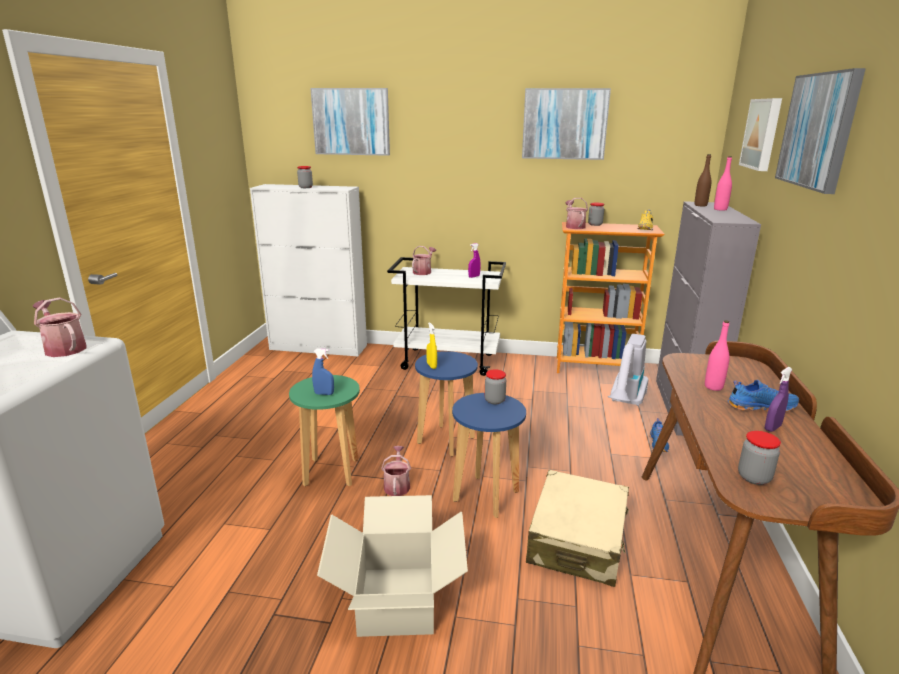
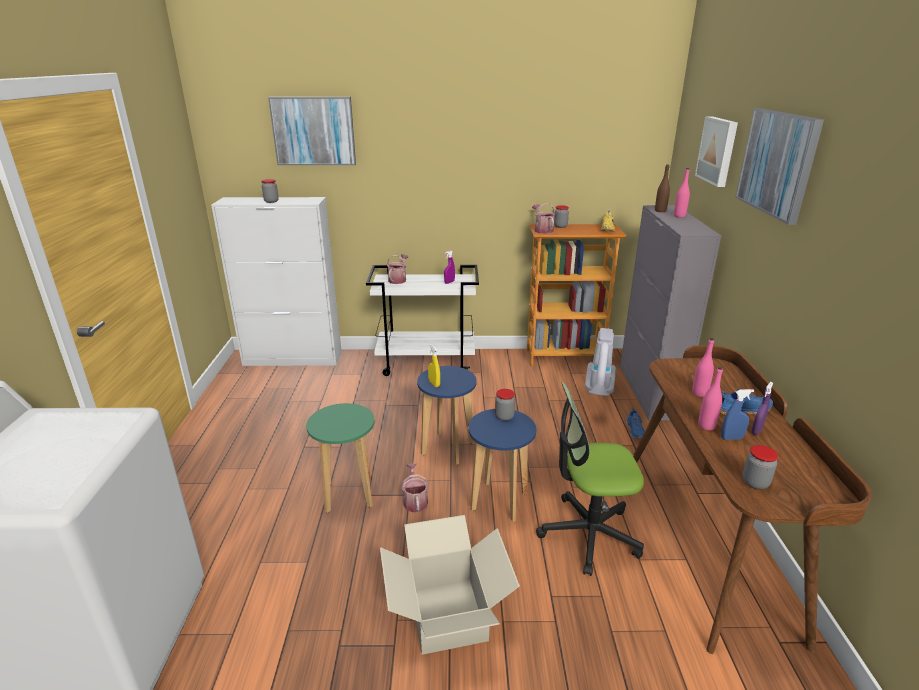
camera: 10 degrees left, 5 degrees up
watering can [33,297,87,357] -> none
blue spray bottle [312,348,334,395] -> blue spray bottle moved to [721,389,754,440]
picture [522,88,611,160] -> none
beige suitcase [526,470,629,587] -> office chair [536,382,644,576]
none -> pink bottle [698,366,723,430]

